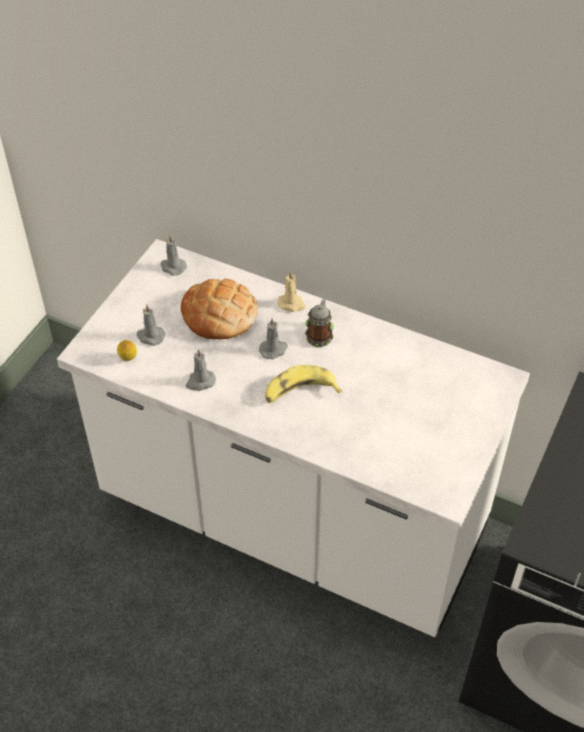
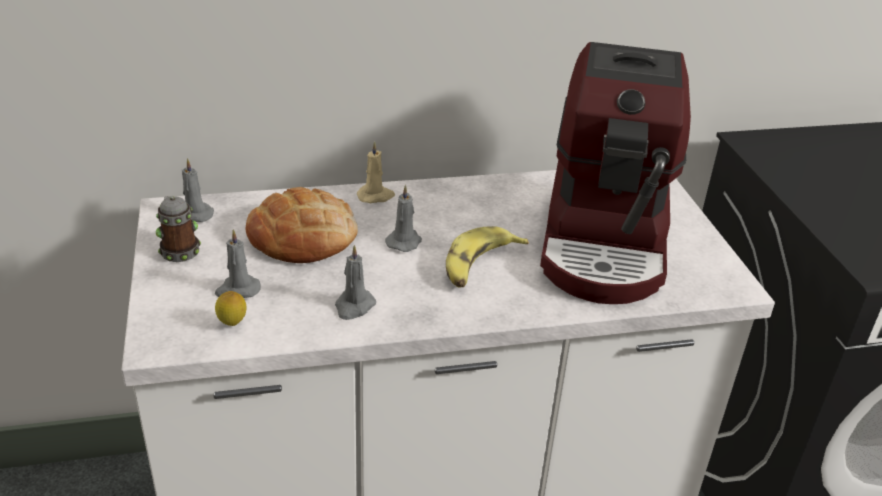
camera: 40 degrees left, 15 degrees down
mug [305,299,334,347] -> mug moved to [156,196,201,262]
none -> coffee machine [540,42,691,304]

